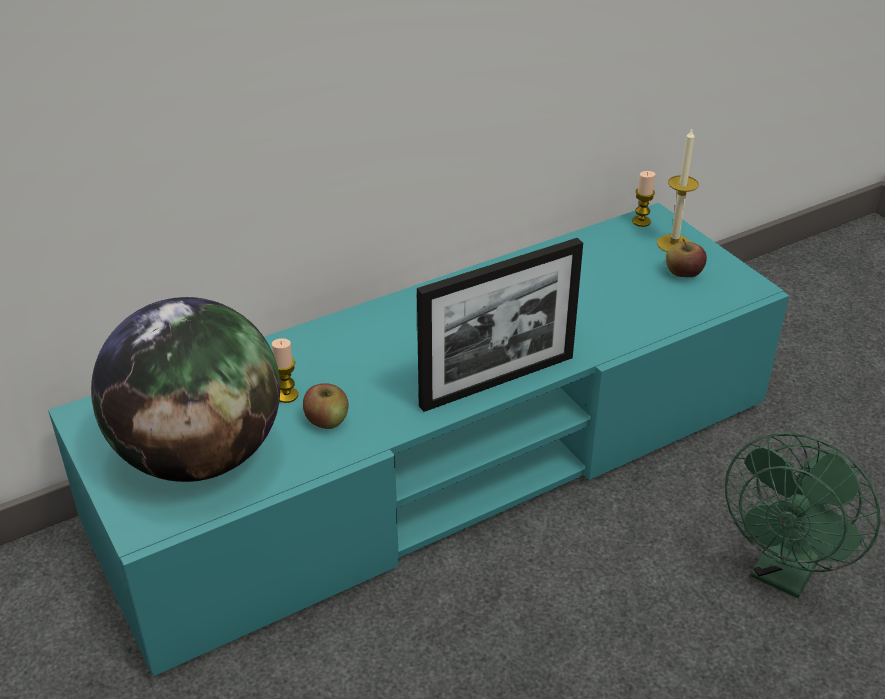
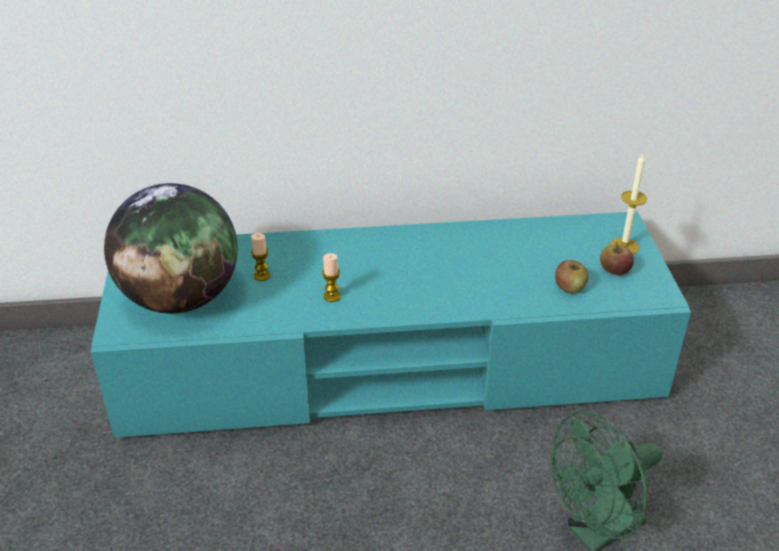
camera: 25 degrees right, 0 degrees up
apple [303,383,348,429] -> apple moved to [555,260,588,294]
picture frame [417,238,583,412] -> none
candle [632,171,655,227] -> candle moved to [322,253,341,302]

